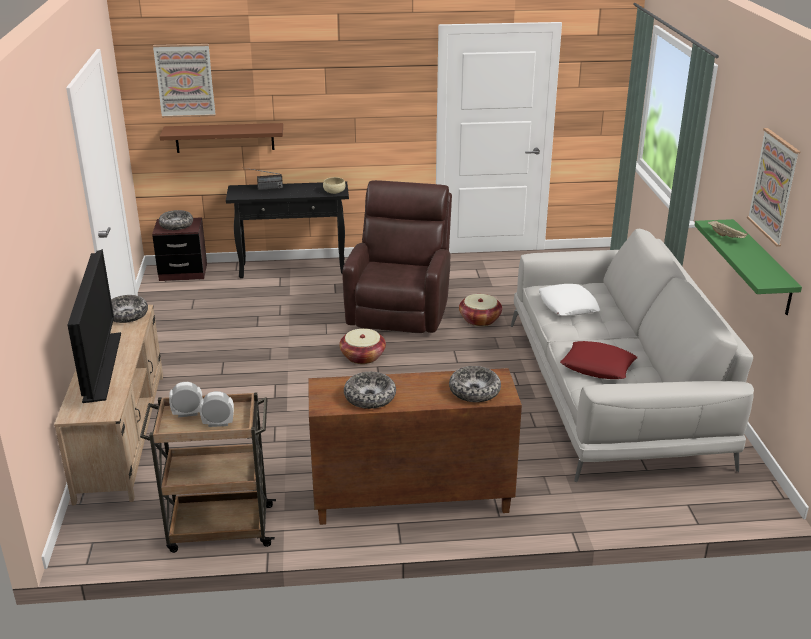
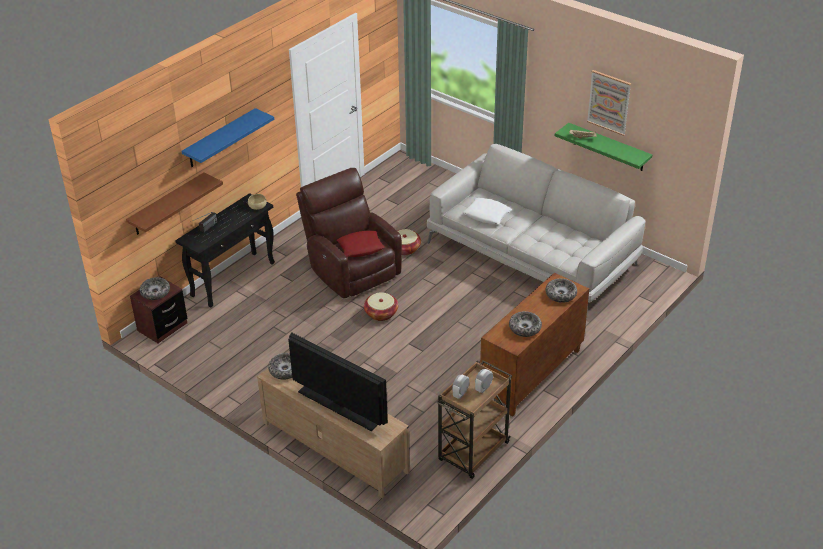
camera: 45 degrees left, 10 degrees up
picture [153,44,216,118] -> none
red pillow [560,341,637,379] -> red pillow moved to [337,231,385,257]
none -> blue shelf [182,108,274,167]

